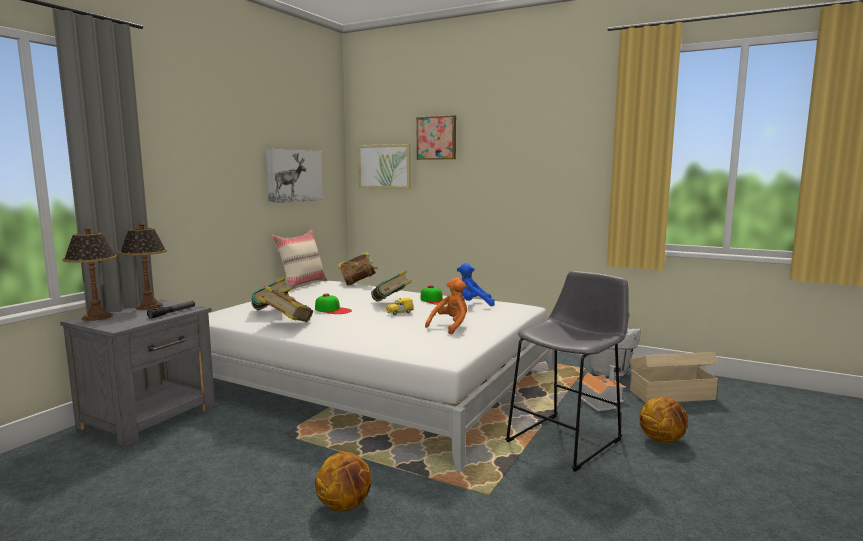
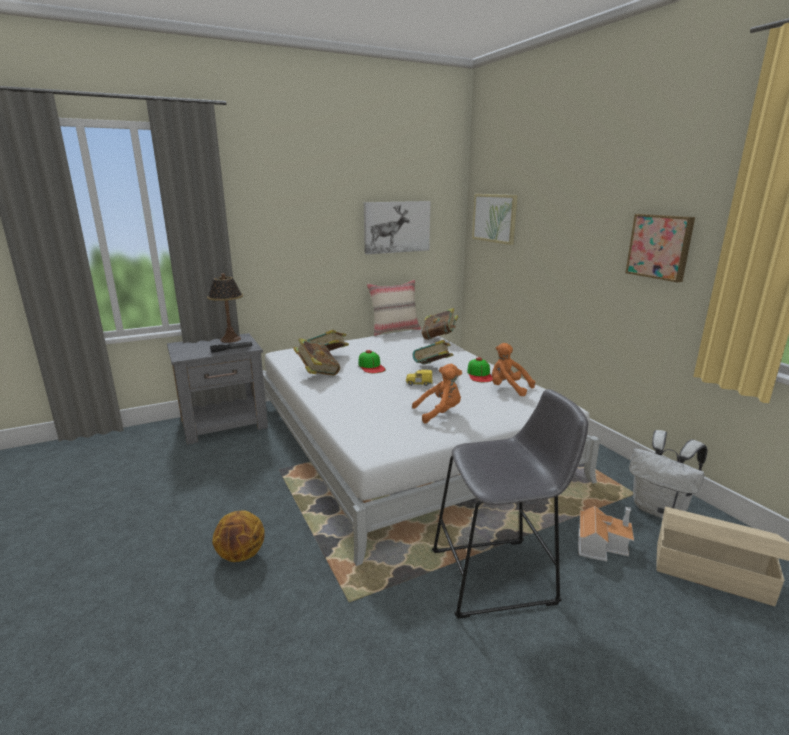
camera: 35 degrees right, 10 degrees up
table lamp [62,227,117,321] -> none
picture [417,115,456,160] -> picture moved to [625,214,695,282]
blue plush toy [457,263,495,306] -> orange plush toy [492,343,535,396]
basketball [639,396,688,443] -> none

